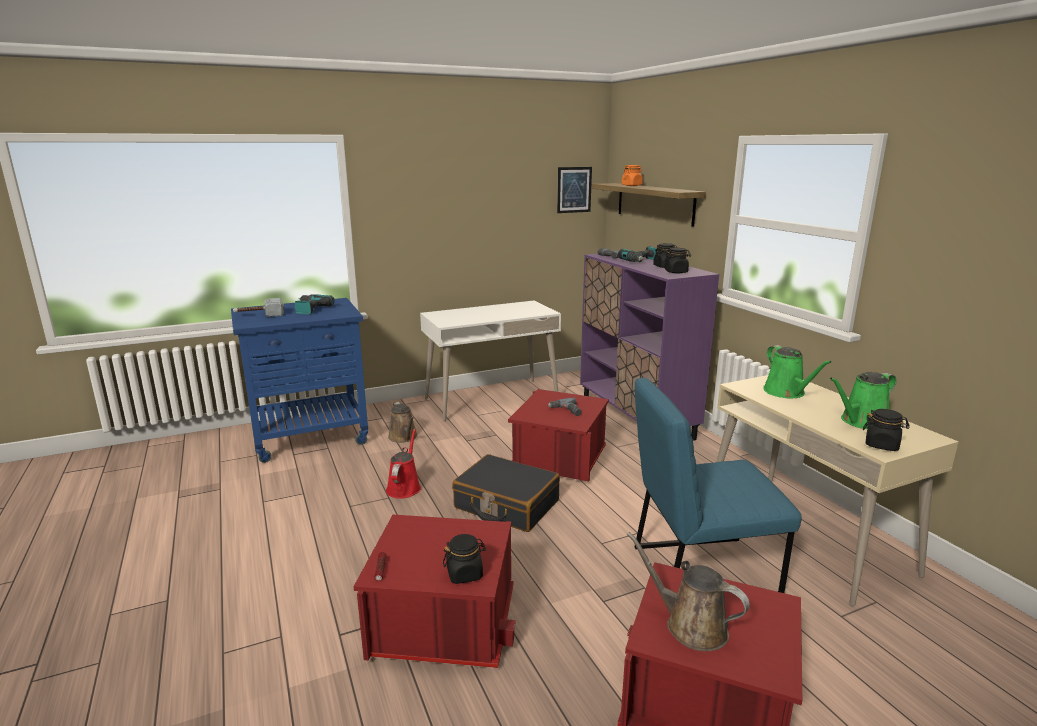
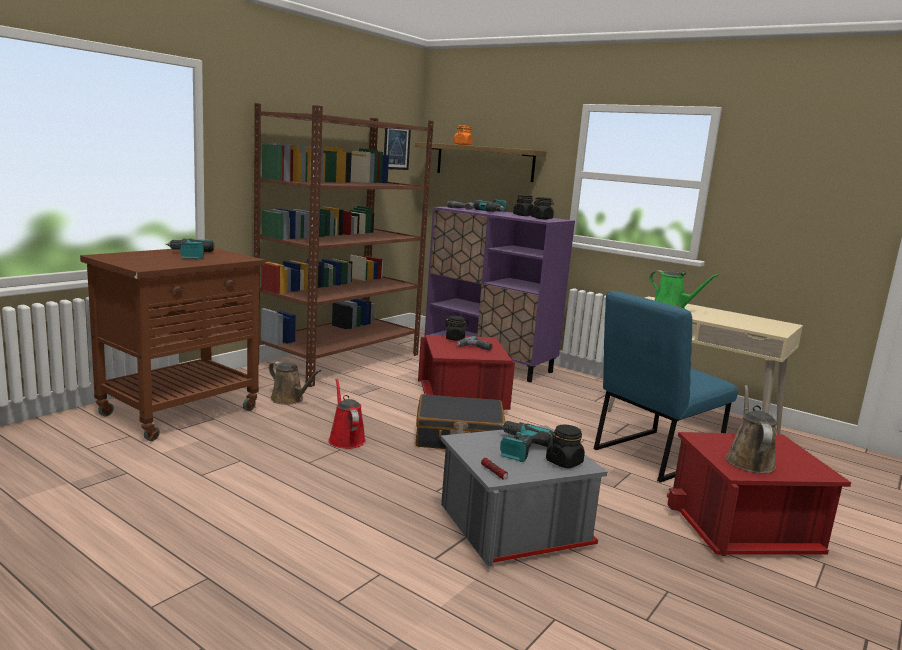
camera: 30 degrees left, 5 degrees down
blue cart [231,298,368,463] -> brown cart [80,248,265,441]
hammer [233,298,284,317] -> none
red storage box [354,515,515,668] -> grey storage box [440,425,607,567]
white desk [420,301,561,421] -> brown bookcase [254,103,434,387]
brown watering can [627,532,750,651] -> brown watering can turned 90 degrees clockwise [726,385,777,474]
green watering can [830,372,897,429] -> none
black jar [863,409,910,451] -> black jar moved to [444,316,469,341]
none -> power drill [499,421,554,462]

